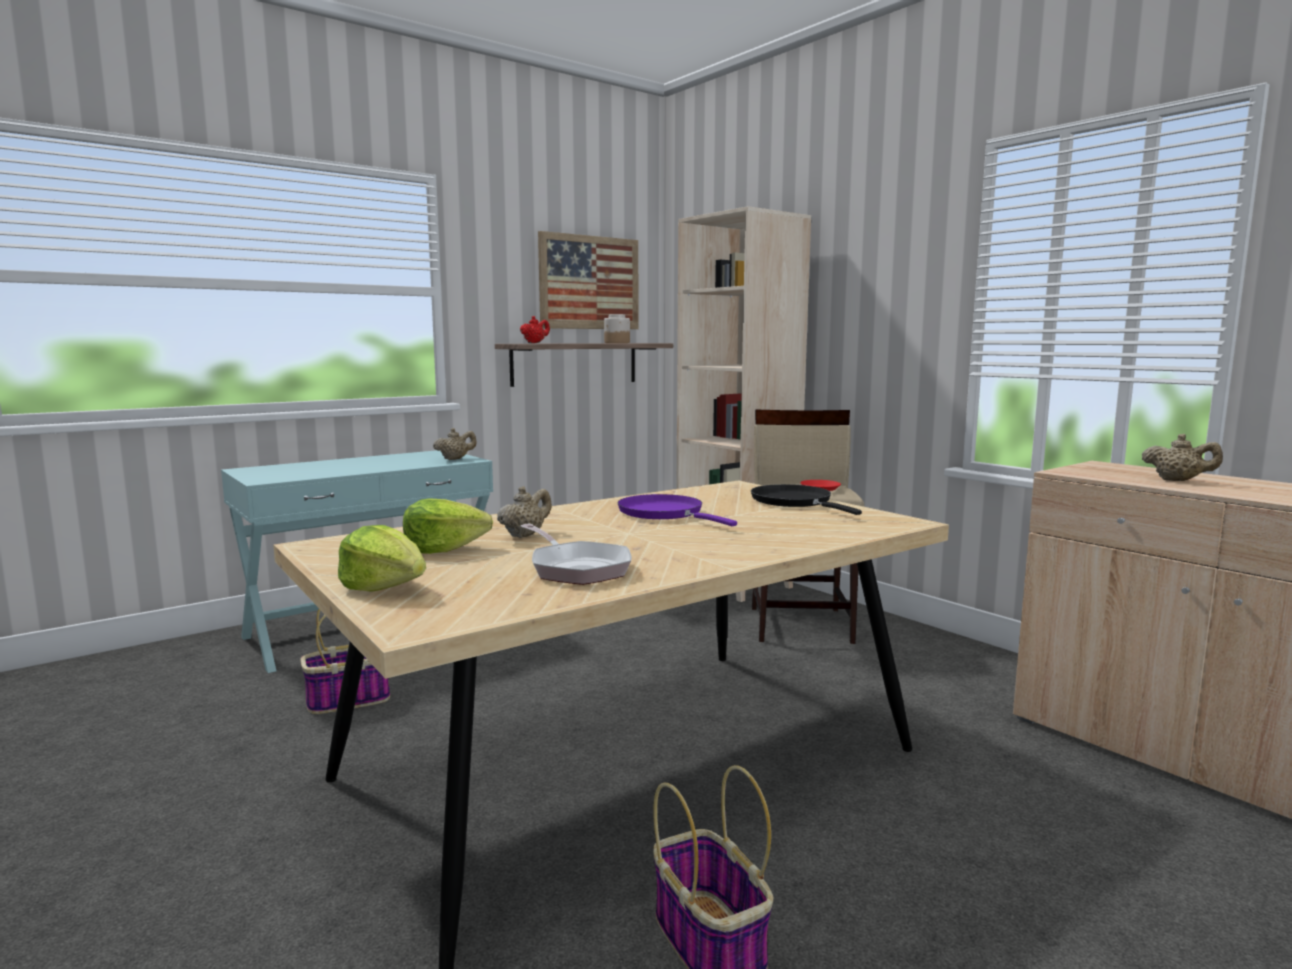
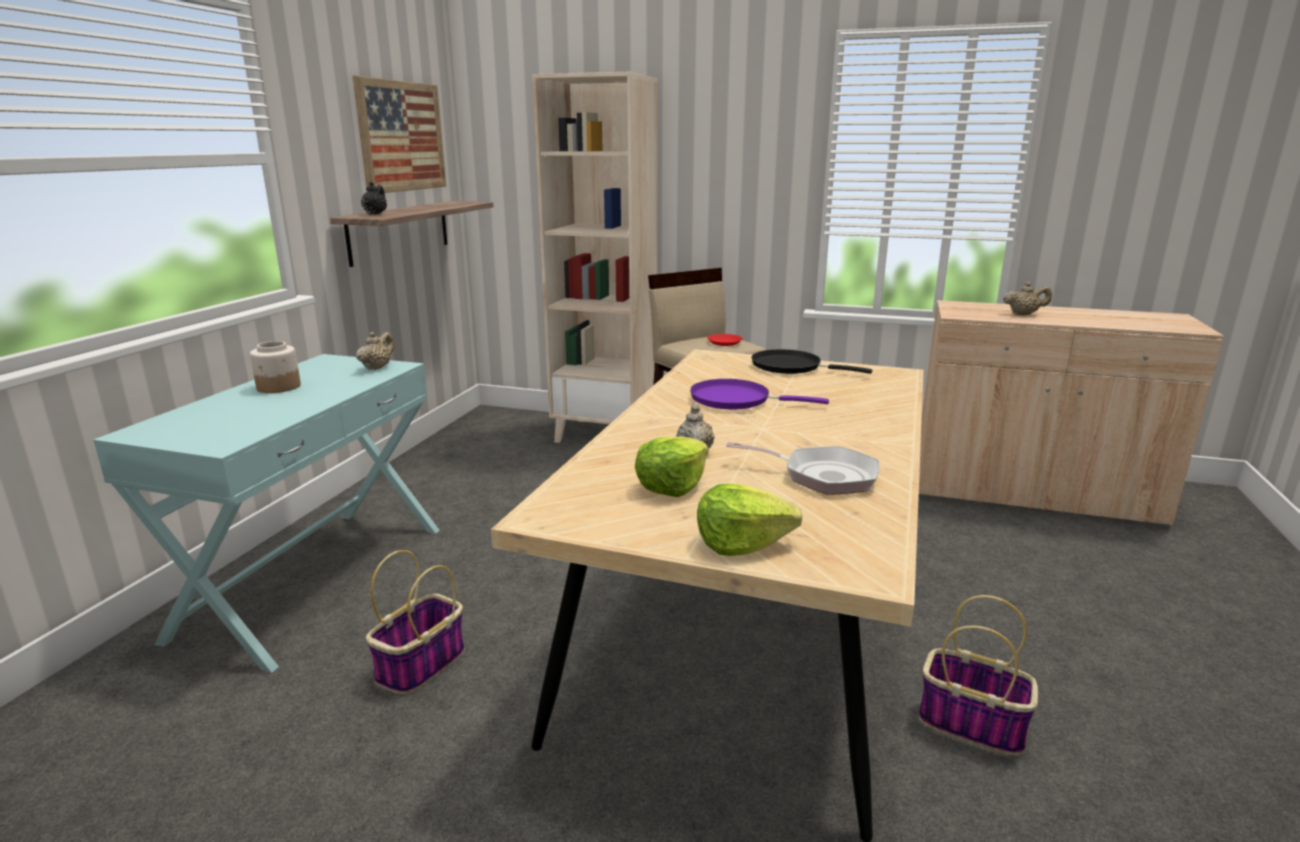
camera: 35 degrees left, 10 degrees up
red teapot [520,316,550,343] -> black teapot [361,182,387,215]
jar [604,314,630,343] -> jar moved to [250,341,301,393]

